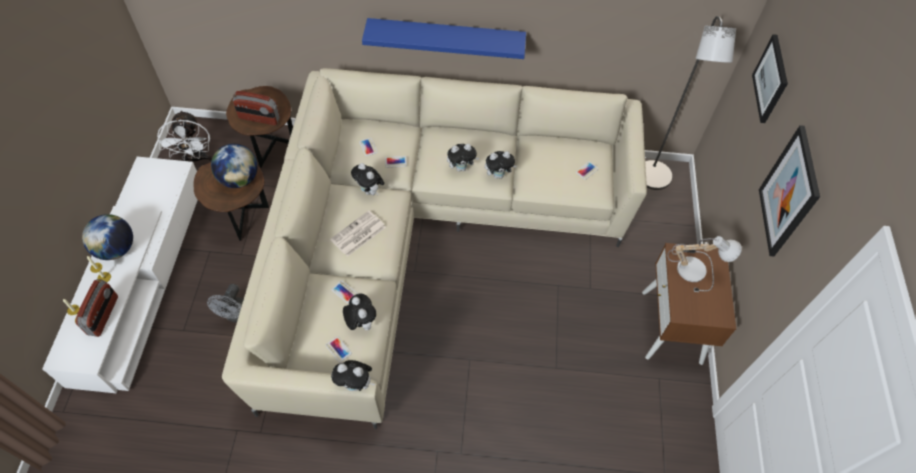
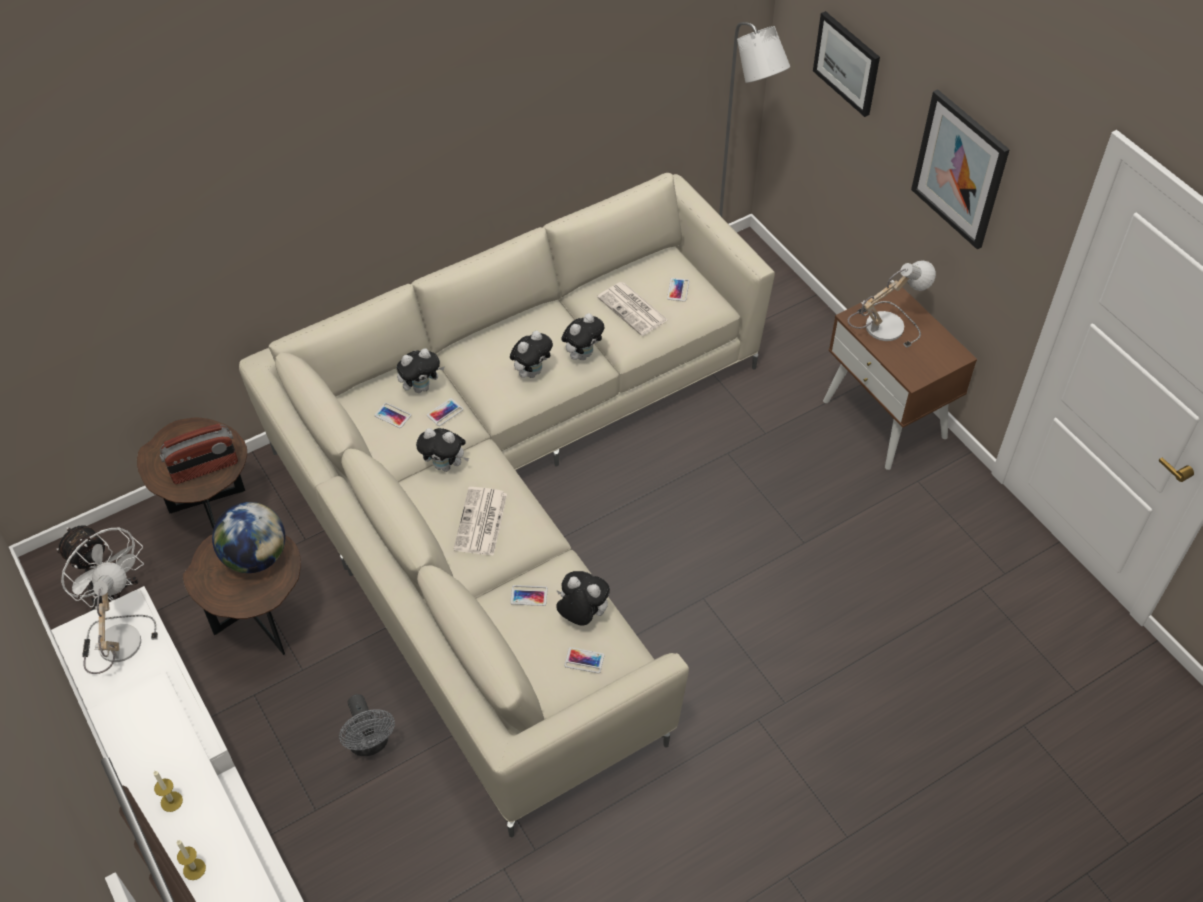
camera: 35 degrees left, 5 degrees down
radio [76,279,118,337] -> none
globe [82,214,133,260] -> none
plush toy [331,360,375,391] -> plush toy moved to [397,348,445,393]
blue shelf [362,18,526,59] -> none
none -> table lamp [82,562,158,674]
none -> newspaper [597,282,668,336]

